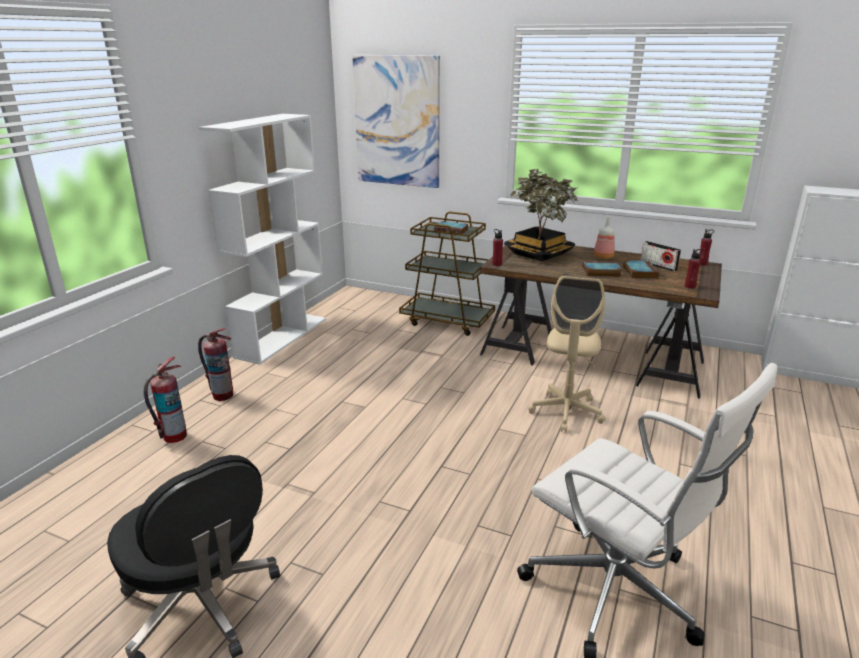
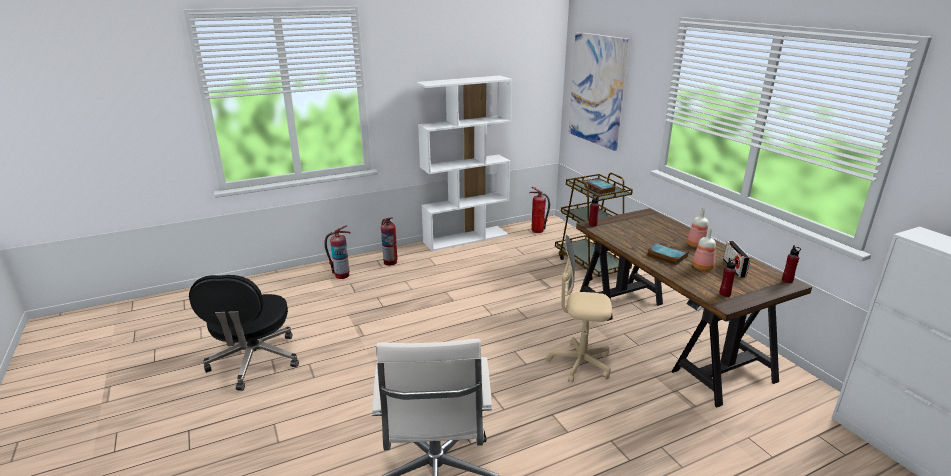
camera: 40 degrees right, 0 degrees up
potted plant [504,169,579,262] -> none
beige office chair [528,276,605,432] -> beige office chair turned 45 degrees clockwise [546,235,612,383]
book [623,260,659,279] -> bottle [692,228,716,271]
none -> fire extinguisher [530,187,550,233]

